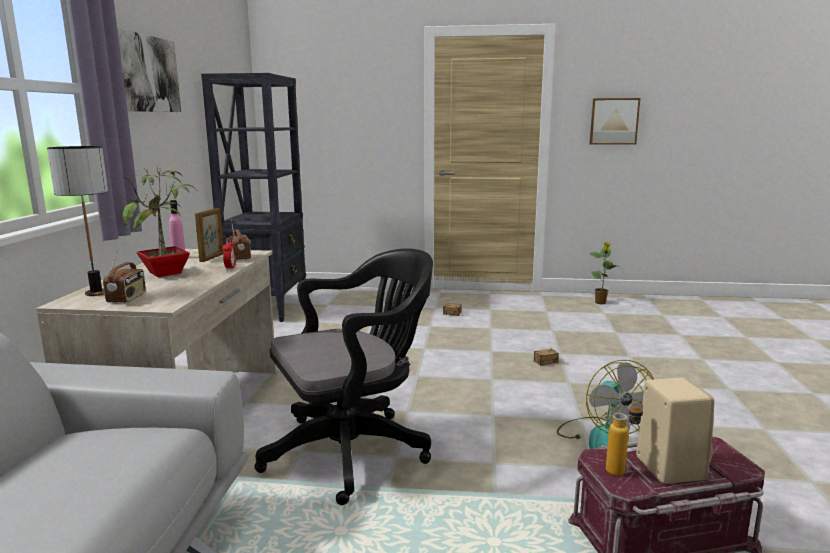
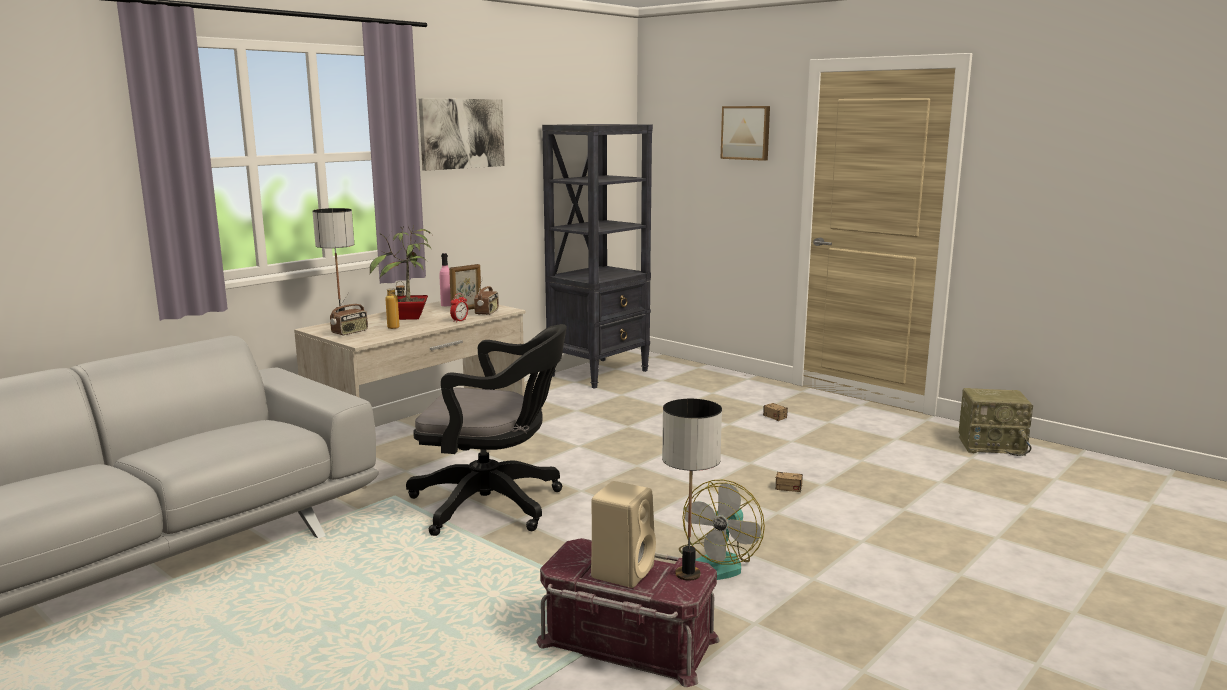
camera: 35 degrees right, 0 degrees up
potted plant [588,242,617,304] -> radio [959,388,1033,456]
picture [590,98,640,145] -> picture moved to [720,106,770,161]
bottle [606,401,643,476] -> bottle moved to [385,281,405,329]
none -> table lamp [662,399,722,581]

